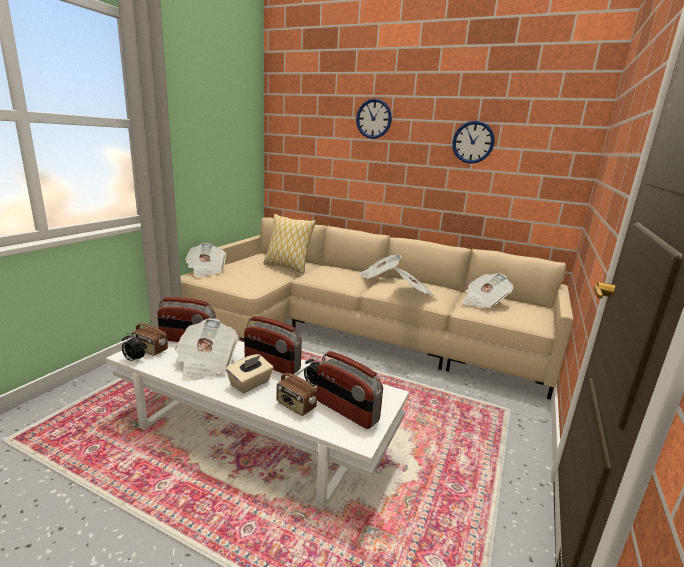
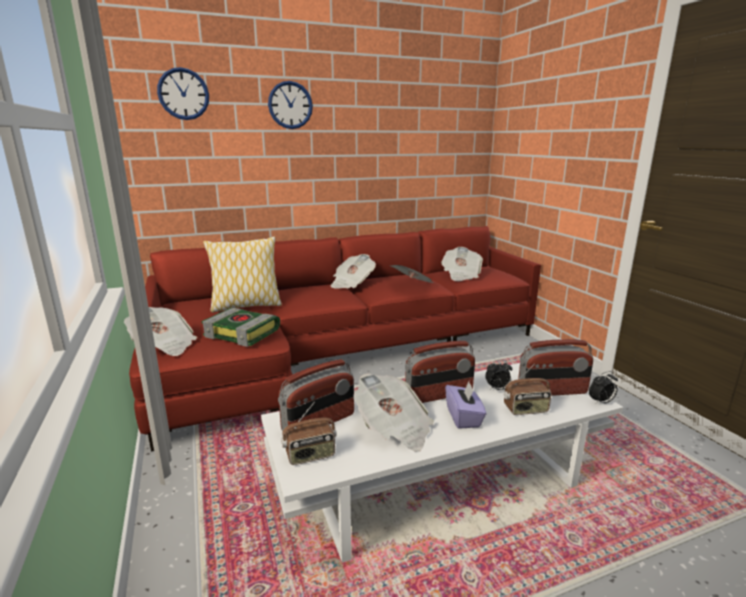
camera: 45 degrees left, 0 degrees up
alarm clock [122,333,145,363] -> alarm clock moved to [589,371,618,405]
beige sofa [180,217,573,400] -> red sofa [129,226,541,452]
beige tissue box [226,354,274,393] -> purple tissue box [445,382,486,429]
wall clock [452,121,495,164] -> wall clock moved to [157,67,209,120]
none -> book [202,308,280,347]

